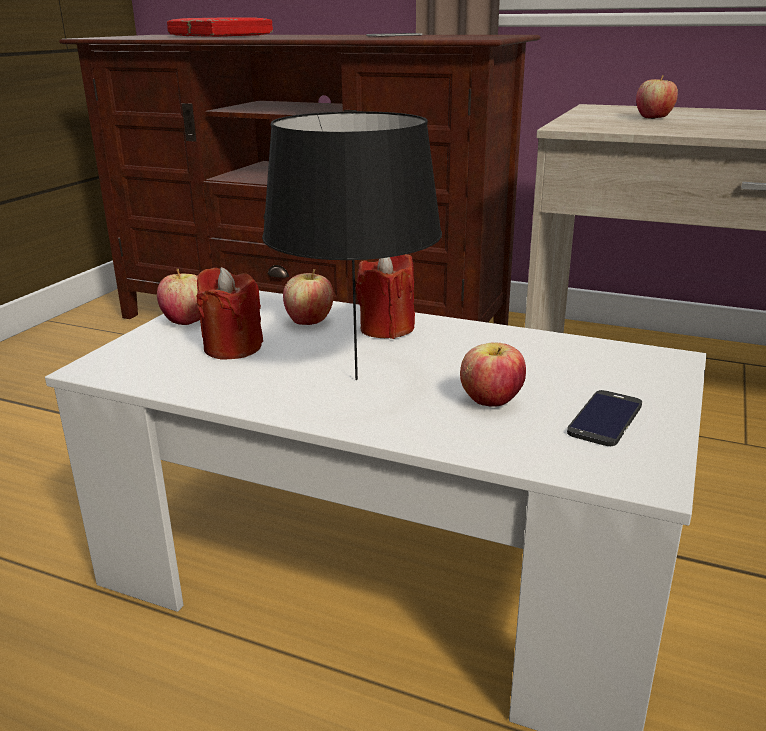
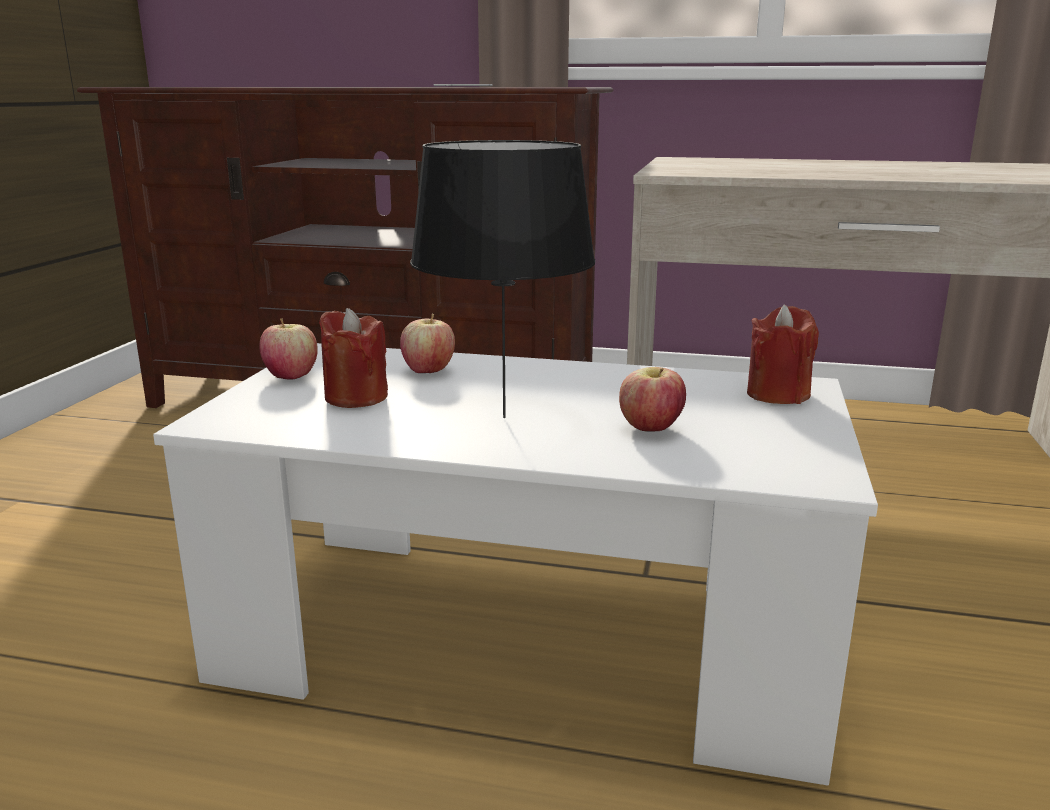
camera: 10 degrees left, 5 degrees down
red book [167,17,273,37] -> none
red candle [356,254,415,339] -> red candle moved to [747,304,819,404]
phone [567,390,642,446] -> none
apple [636,75,678,119] -> none

